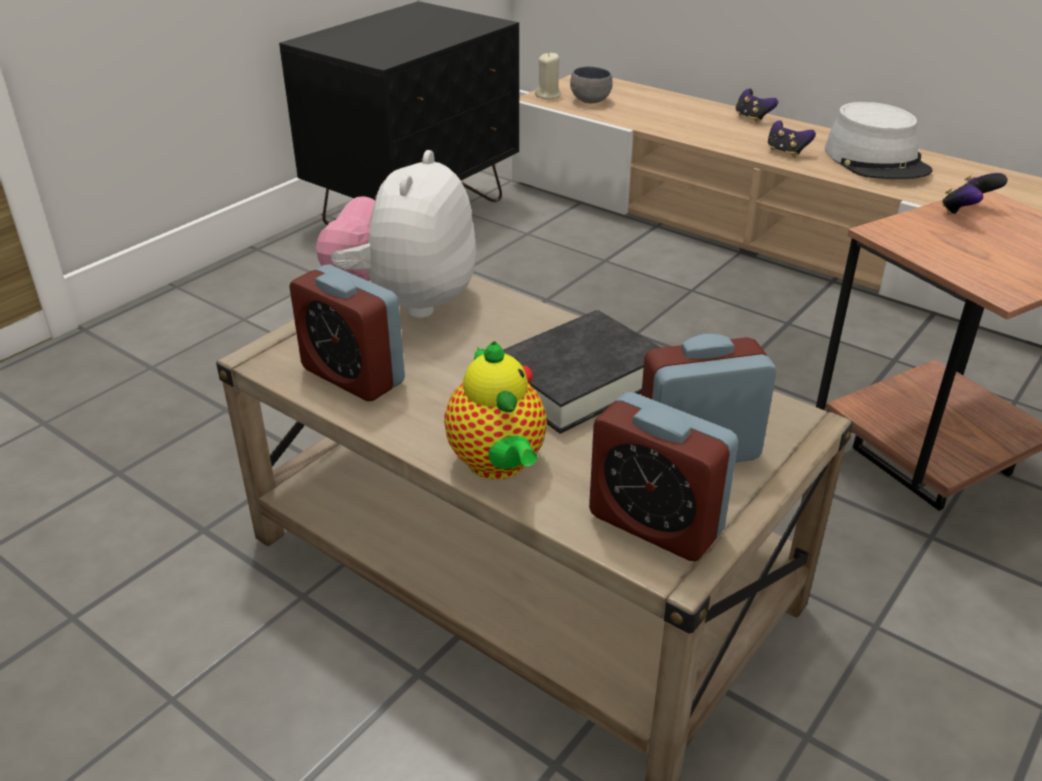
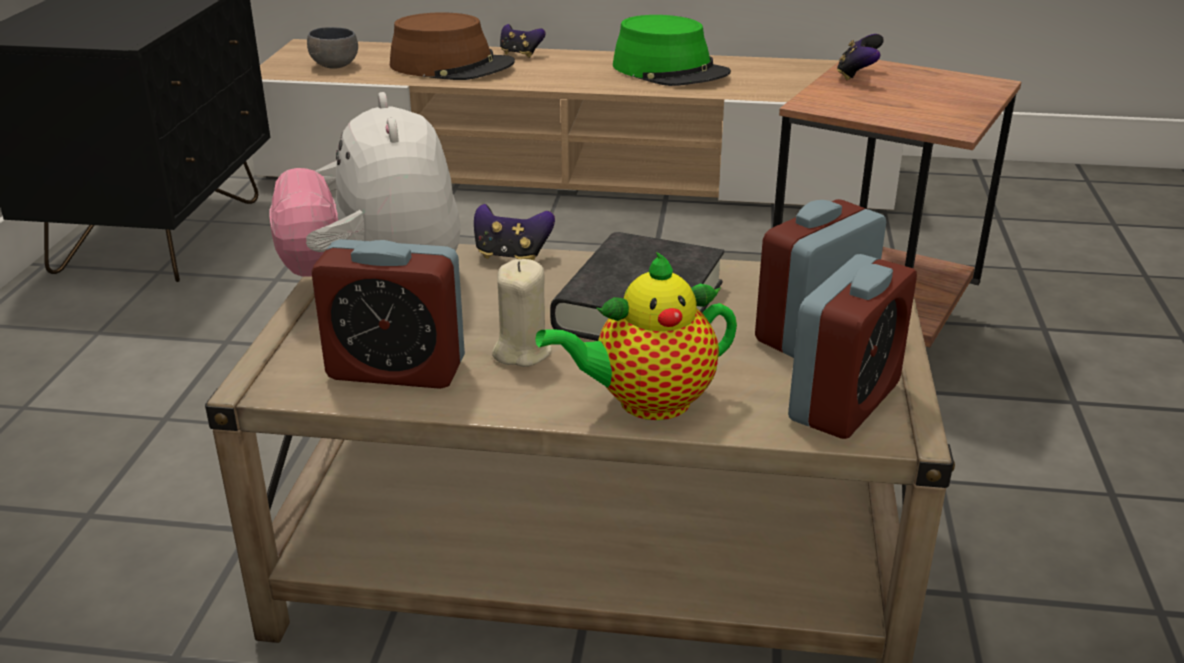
camera: 30 degrees left, 5 degrees down
teapot [444,341,547,480] -> teapot turned 120 degrees clockwise [535,252,737,420]
beige candle [535,52,561,99] -> beige candle moved to [492,259,552,367]
alarm clock [589,392,738,561] -> alarm clock turned 60 degrees counterclockwise [788,254,917,439]
game controller [768,120,816,157] -> game controller moved to [474,204,555,260]
grey hat [825,102,932,179] -> green hat [613,15,731,86]
none -> brown hat [390,12,515,80]

